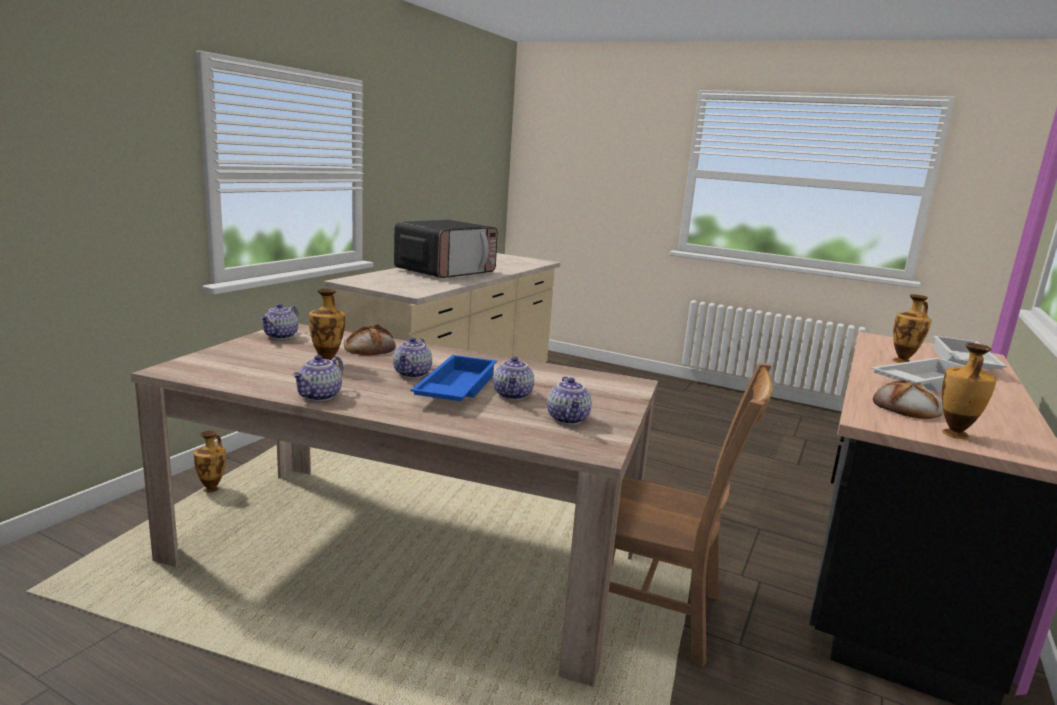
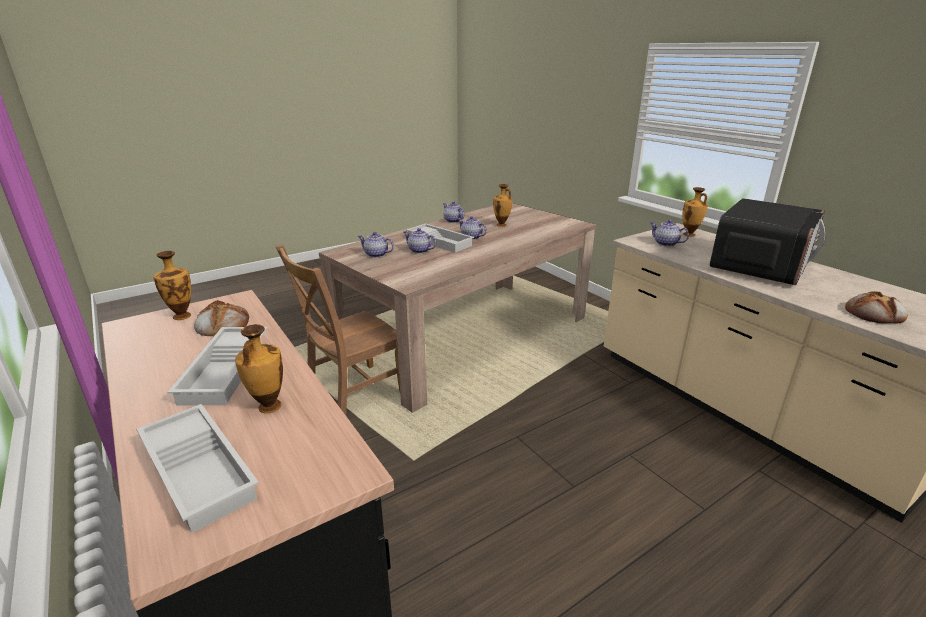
camera: 120 degrees right, 10 degrees up
vase [194,430,226,492] -> vase moved to [683,187,708,237]
teapot [261,304,299,339] -> teapot moved to [650,220,689,246]
bread [344,324,396,355] -> bread moved to [845,291,908,324]
microwave [394,220,498,278] -> microwave turned 120 degrees counterclockwise [710,198,826,285]
blue tray [411,355,497,401] -> white tray [407,224,474,253]

